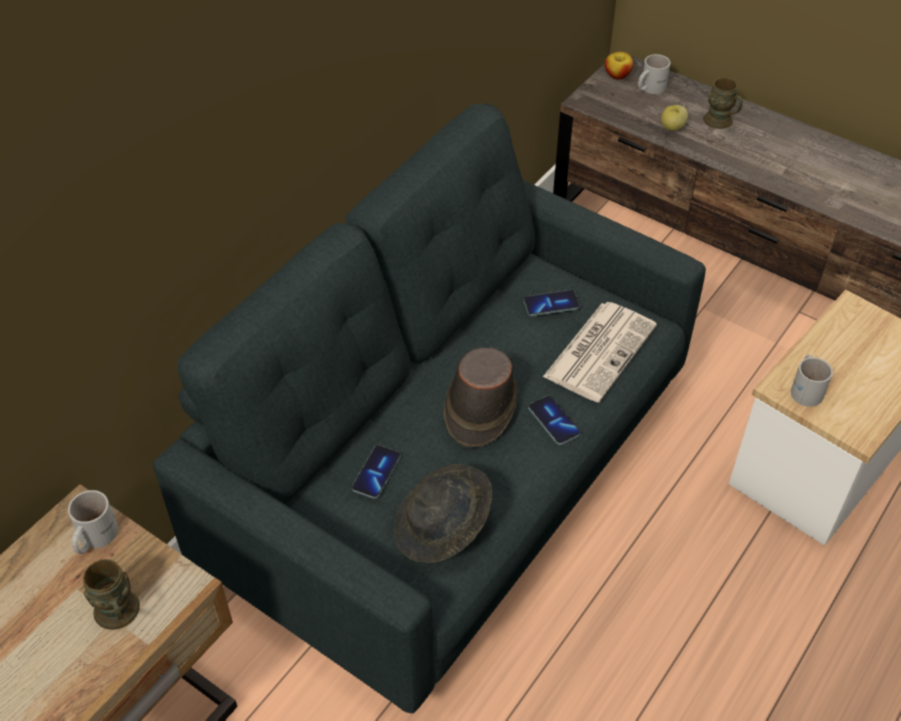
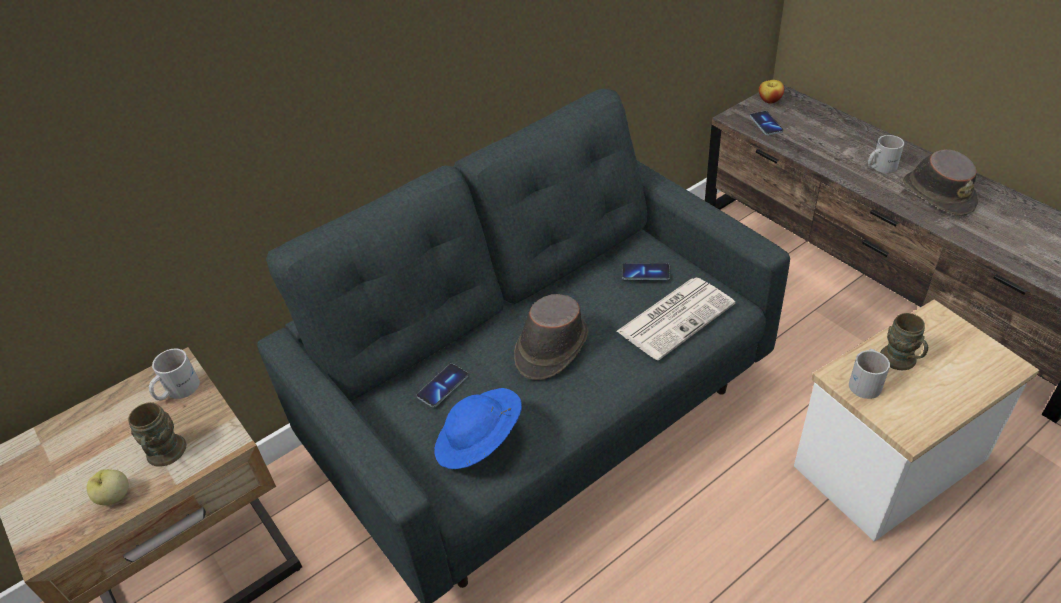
camera: 20 degrees right, 5 degrees down
grey hat [394,464,492,563] -> blue hat [434,388,522,469]
phone [528,395,581,445] -> phone moved to [750,111,783,135]
white mug [638,54,671,94] -> white mug moved to [868,135,904,173]
apple [661,105,688,131] -> apple moved to [87,469,129,505]
brown mug [703,78,743,129] -> brown mug moved to [880,313,928,370]
none -> brown hat [903,149,978,216]

